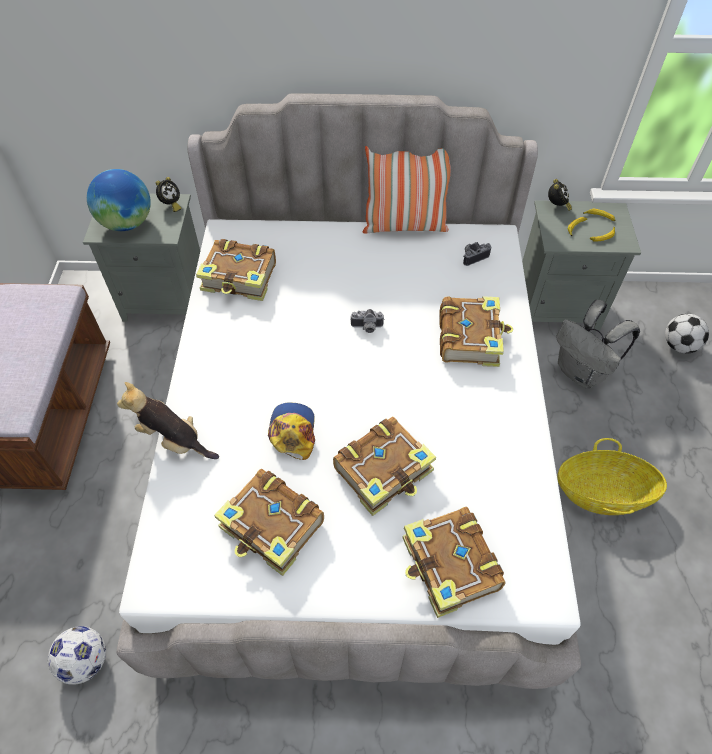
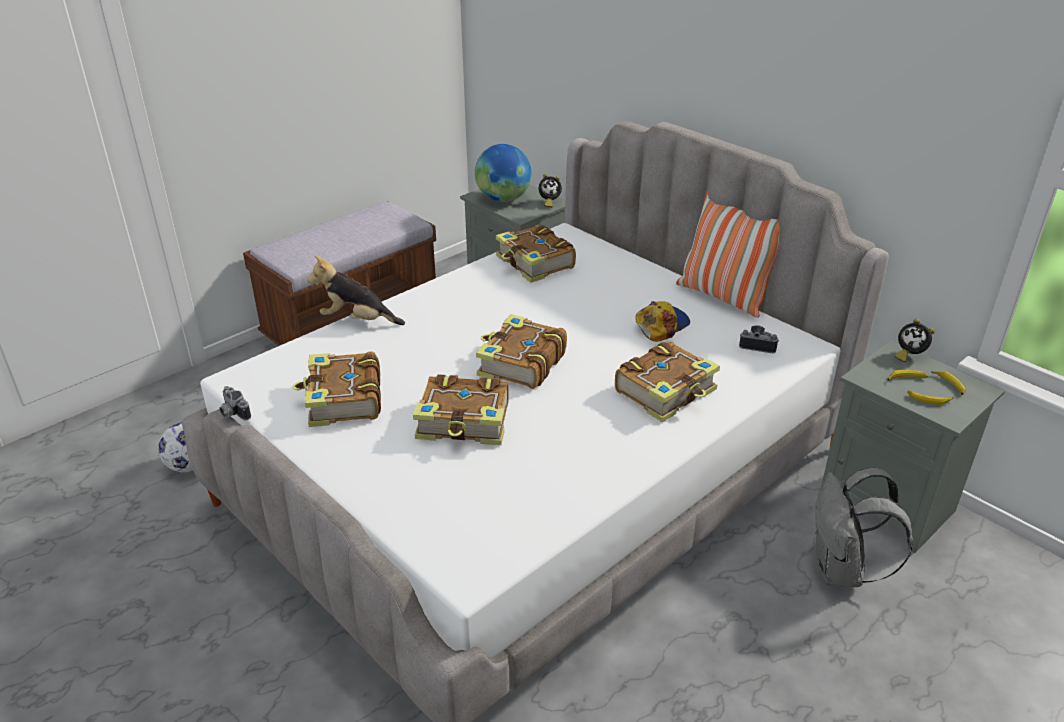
camera: 45 degrees right, 20 degrees down
plush toy [117,382,219,459] -> plush toy turned 60 degrees counterclockwise [307,256,405,325]
cap [268,402,315,460] -> cap moved to [635,301,690,342]
camera [350,309,384,333] -> camera moved to [219,386,251,420]
book [402,507,506,618] -> book moved to [476,314,567,389]
alarm clock [548,179,572,211] -> alarm clock turned 75 degrees clockwise [894,319,935,362]
basket [557,438,667,515] -> none
football [665,314,709,353] -> none

